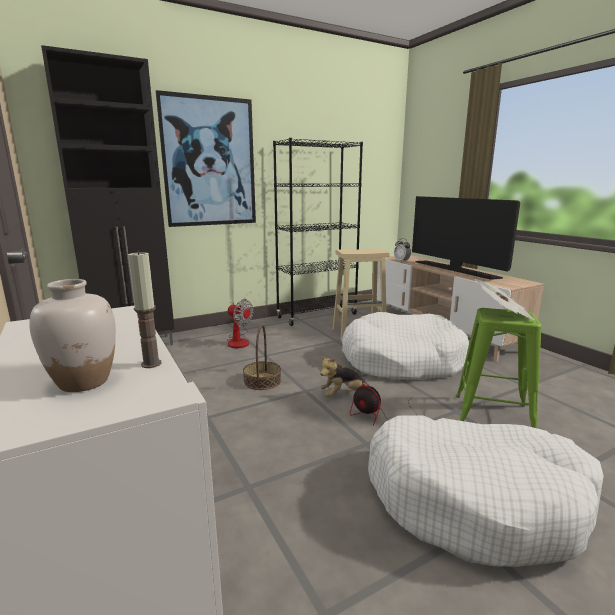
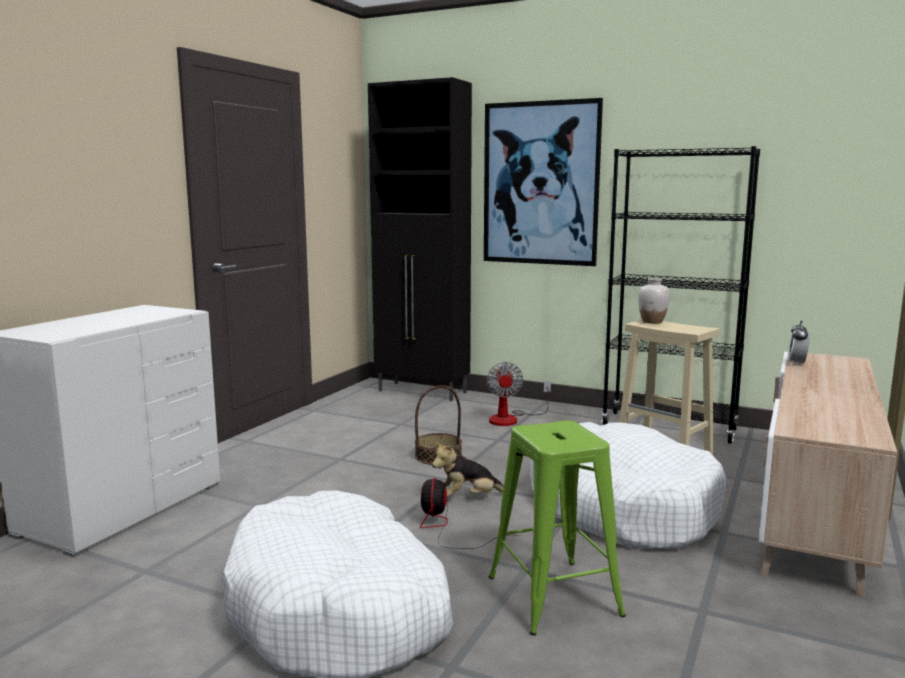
camera: 55 degrees right, 5 degrees down
white vase [29,279,116,392] -> white vase moved to [638,278,670,324]
candle [128,250,162,368] -> none
plush toy [320,356,369,397] -> plush toy turned 45 degrees counterclockwise [432,442,504,496]
television [412,196,520,280] -> none
newspaper [475,279,535,320] -> none

